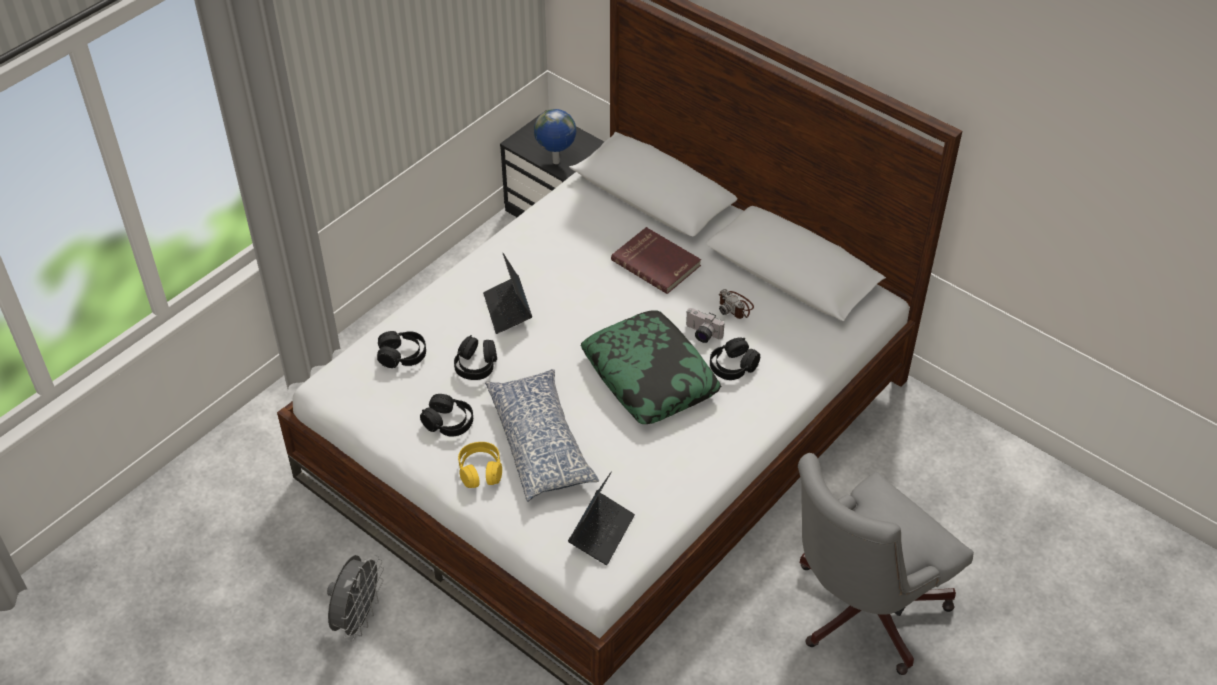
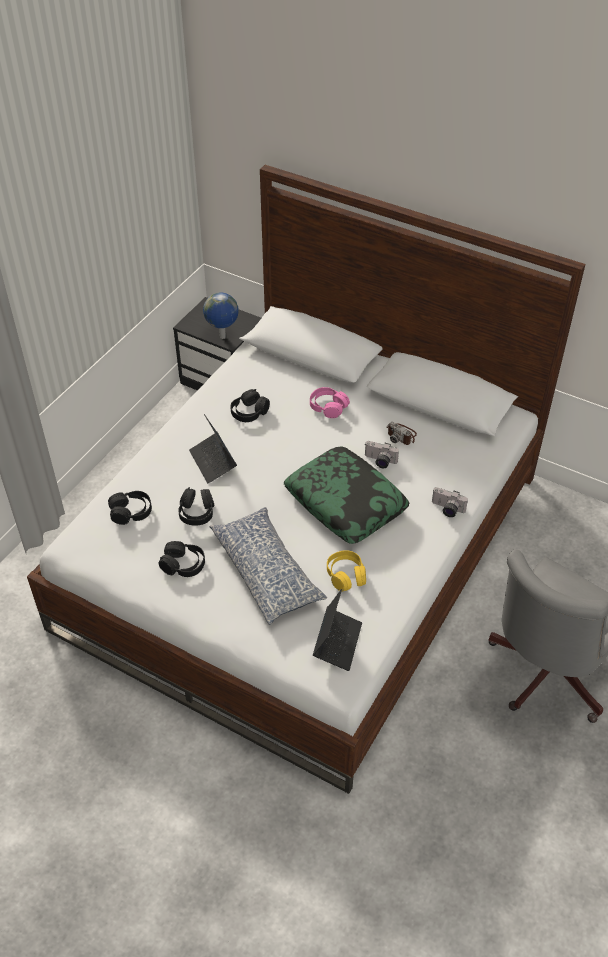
camera: 10 degrees left, 0 degrees up
grey fan [327,555,384,642] -> none
yellow headphones [458,442,502,488] -> yellow headphones moved to [327,550,366,591]
red book [611,227,701,294] -> pink headphones [310,387,350,418]
black headphones [710,337,760,380] -> black headphones moved to [230,389,270,422]
none -> camera [432,487,468,517]

